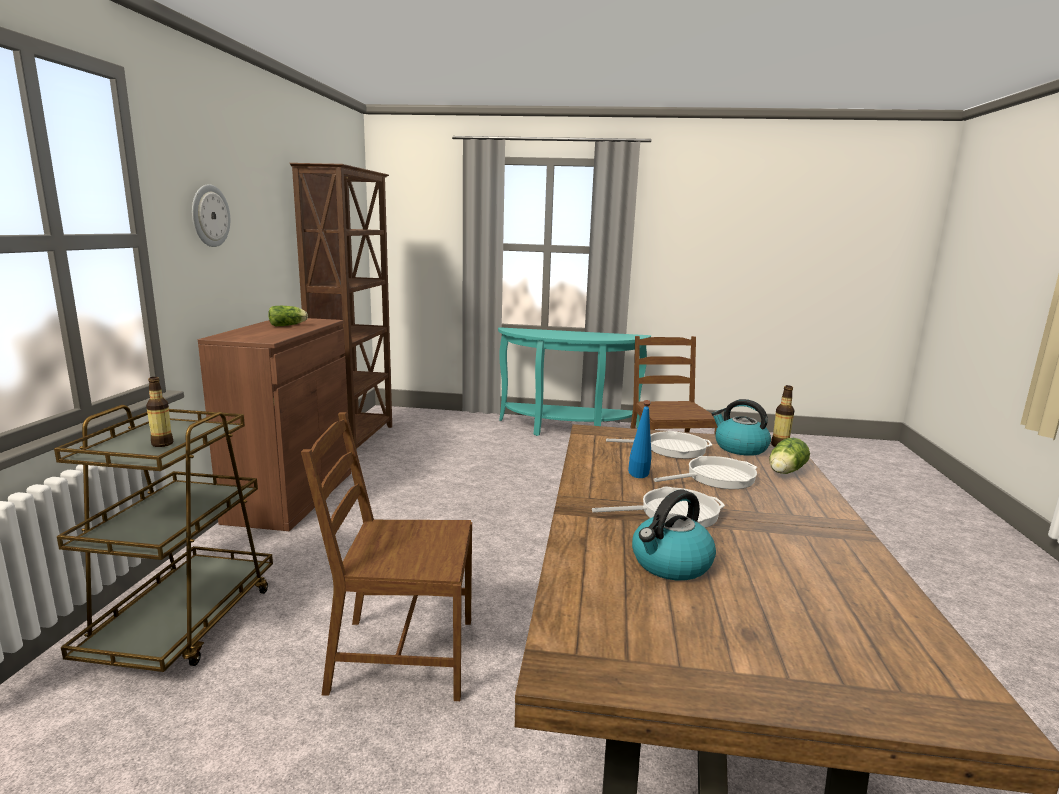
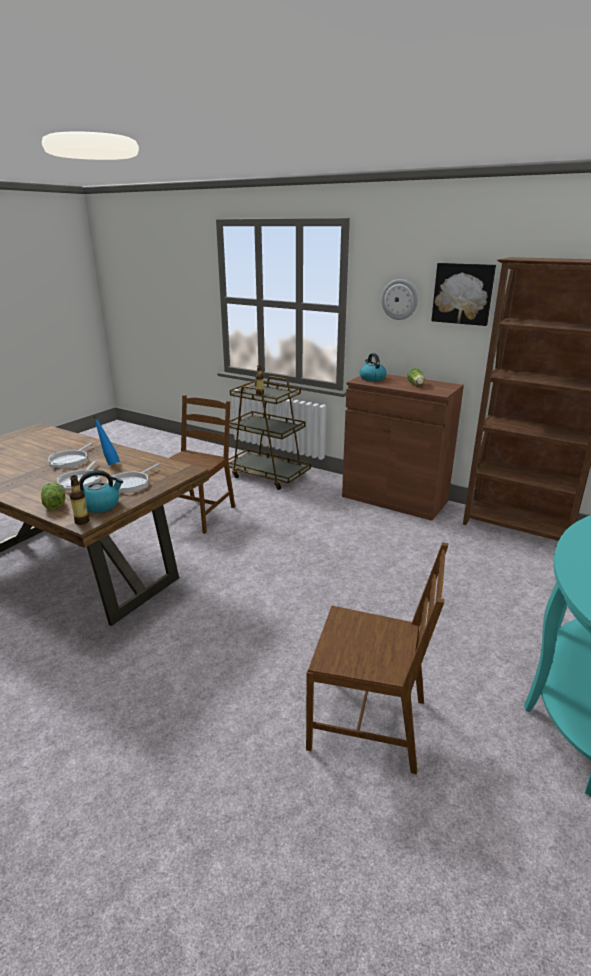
camera: 115 degrees right, 10 degrees up
kettle [632,490,716,581] -> kettle moved to [360,353,386,381]
none -> picture [431,263,496,326]

